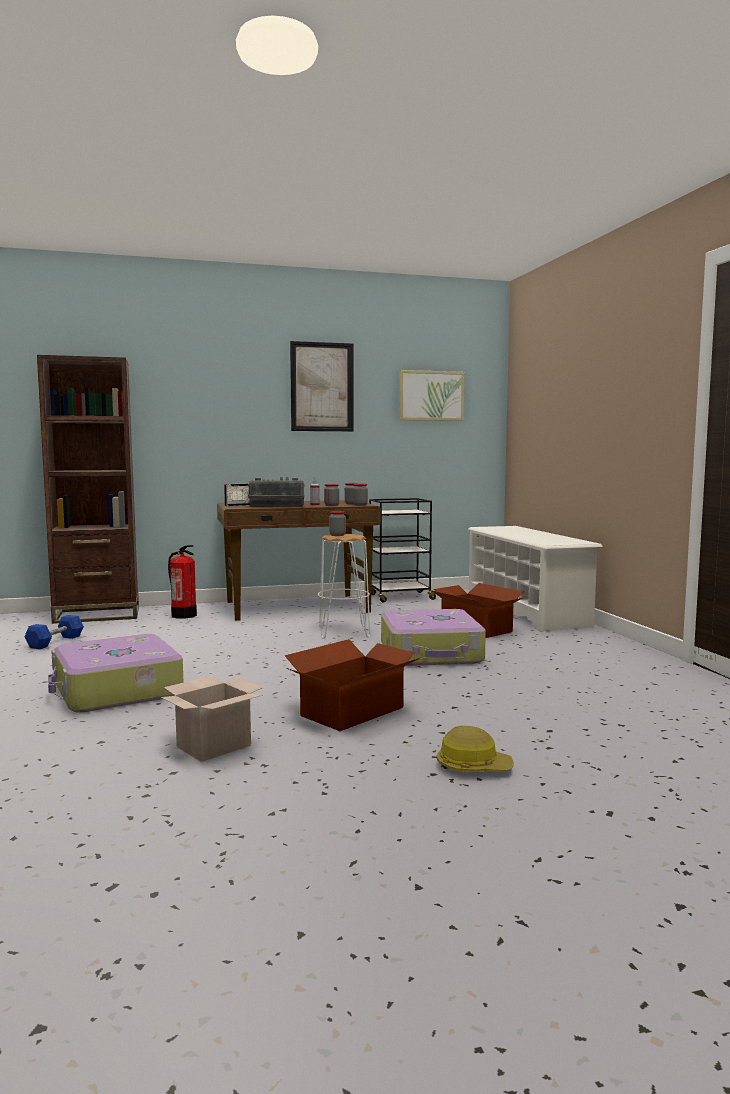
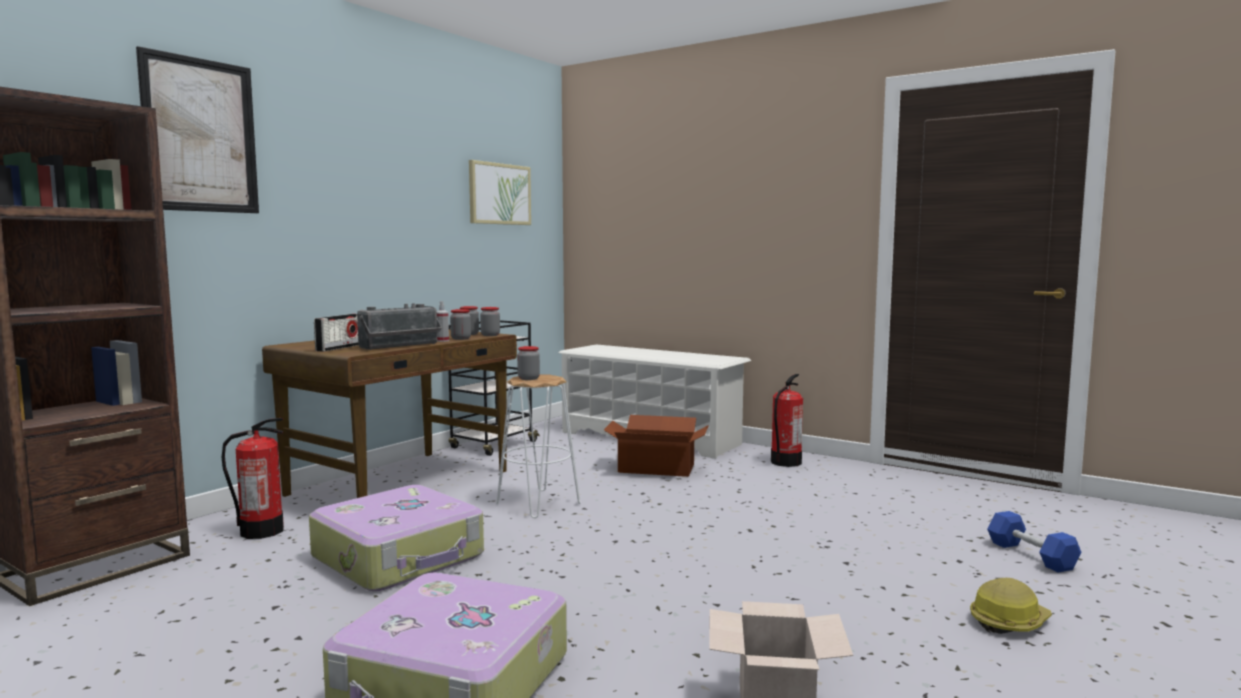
camera: 40 degrees left, 0 degrees up
blue dumbbell [24,615,84,649] -> blue dumbbell moved to [987,511,1082,573]
cardboard box [285,639,420,731] -> none
picture [290,341,354,431] -> picture moved to [136,46,259,213]
suitcase [381,609,486,666] -> suitcase moved to [309,485,484,591]
none -> fire extinguisher [771,374,803,467]

